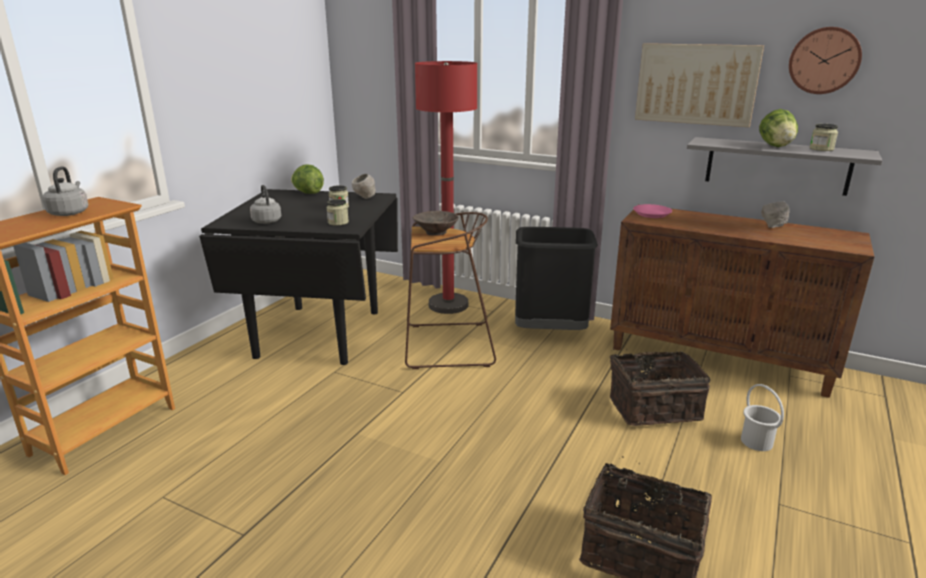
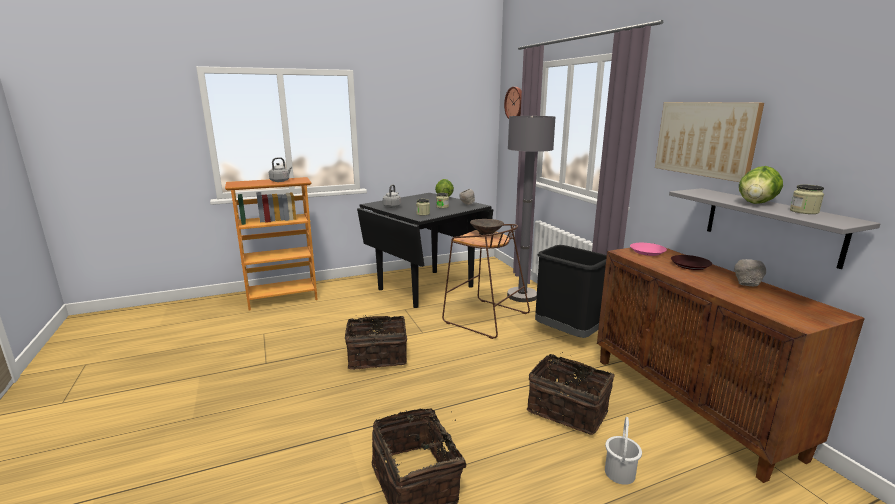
camera: 40 degrees right, 5 degrees down
red floor lamp [415,61,477,314] -> grey floor lamp [507,116,555,302]
wall clock [789,27,862,94] -> wall clock moved to [504,87,522,119]
none -> basket [345,316,407,370]
none -> brown plate [671,255,712,270]

